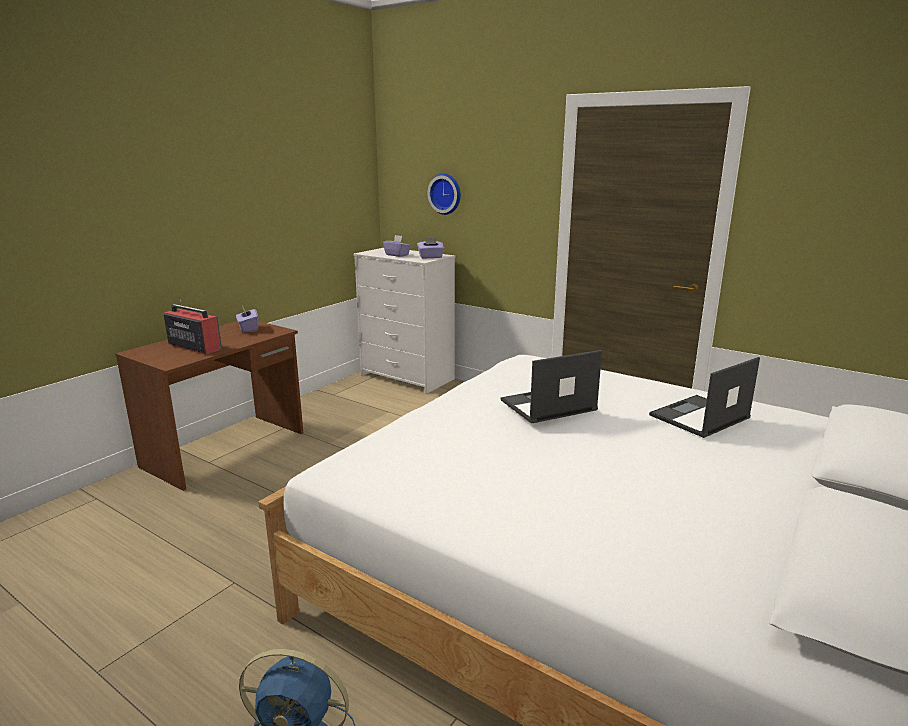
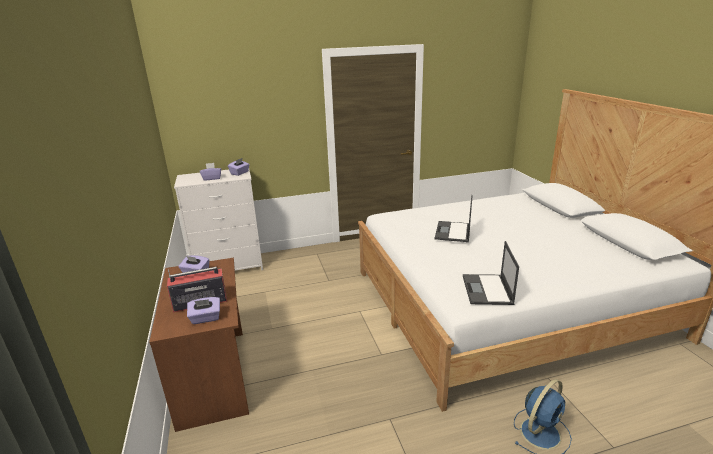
camera: 50 degrees left, 5 degrees up
wall clock [427,173,461,215] -> none
laptop [649,357,760,438] -> laptop moved to [463,241,519,305]
none -> purple tissue box [187,297,220,324]

